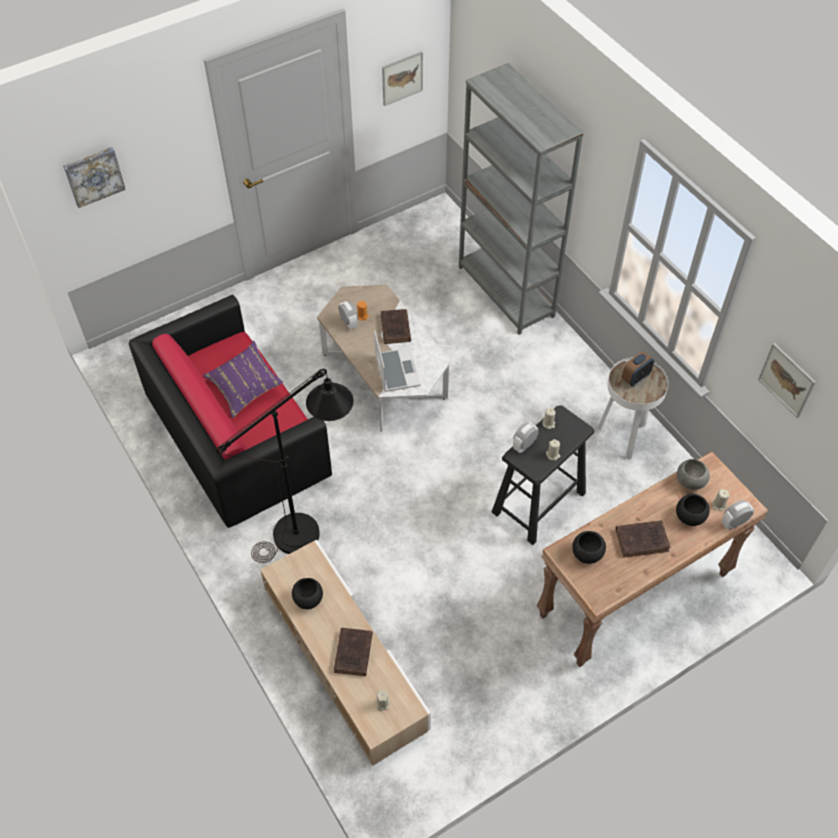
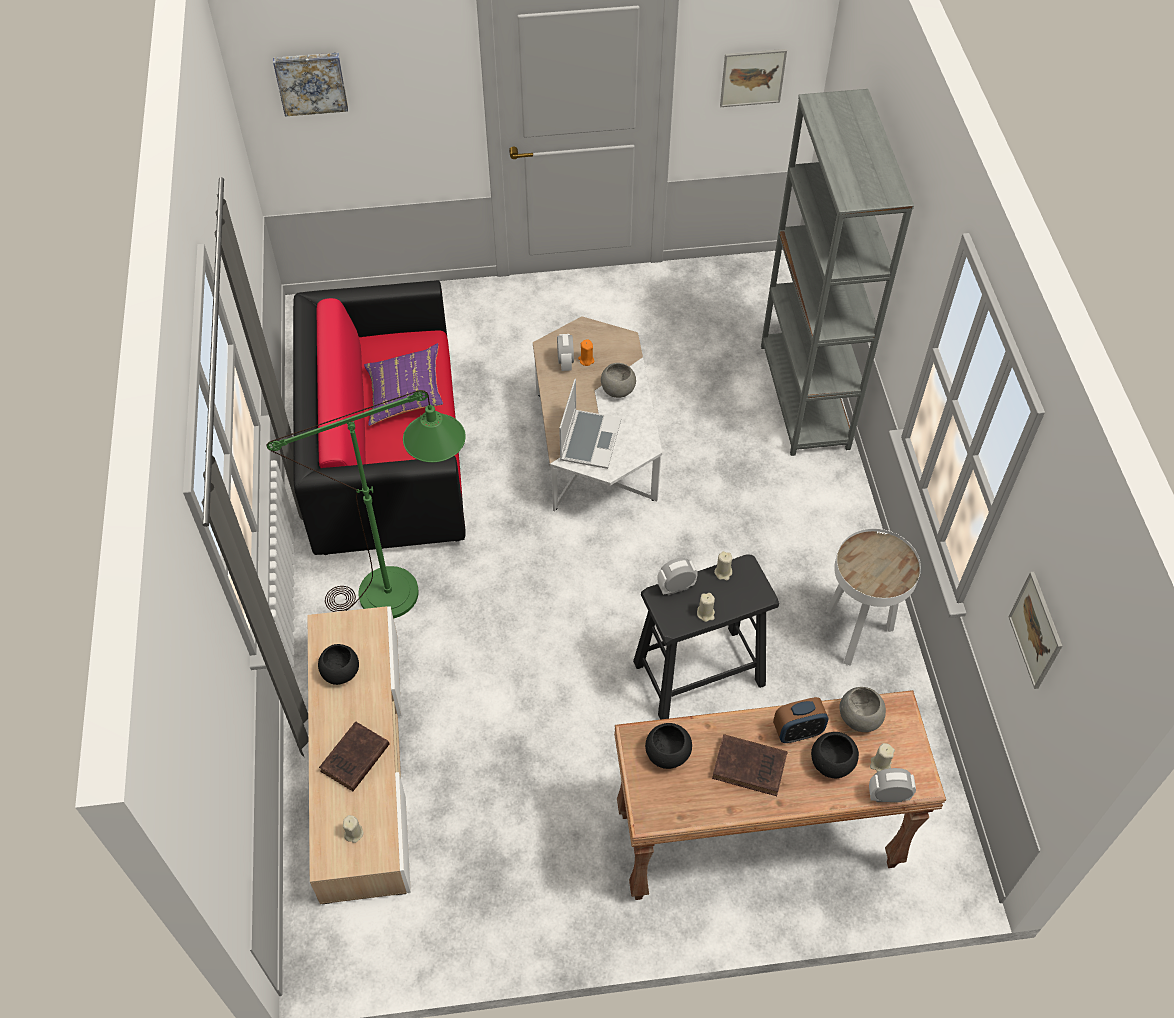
camera: 25 degrees right, 0 degrees up
black floor lamp [216,369,354,563] -> green floor lamp [266,390,466,618]
brown book [381,309,411,344] -> grey bowl [601,363,636,398]
alarm clock [622,351,654,387] -> alarm clock moved to [773,697,829,743]

